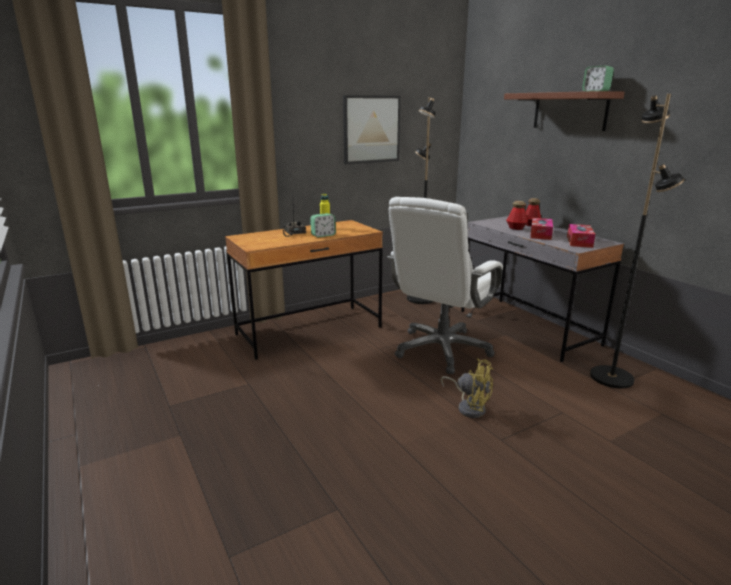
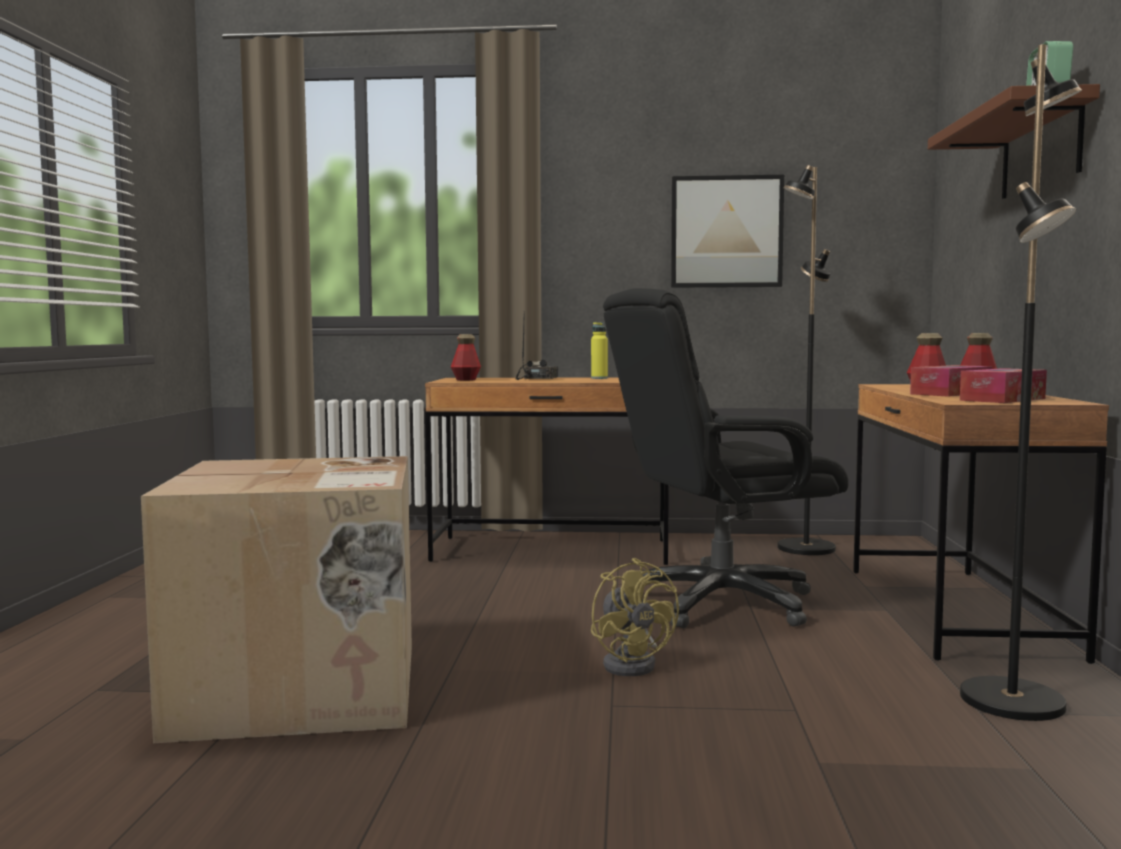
camera: 35 degrees right, 15 degrees down
alarm clock [310,213,336,237] -> none
white office chair [388,197,503,374] -> black office chair [603,288,849,628]
grey desk [461,216,624,362] -> brown desk [853,384,1109,664]
none -> cardboard box [141,456,412,743]
none -> bottle [451,334,481,381]

